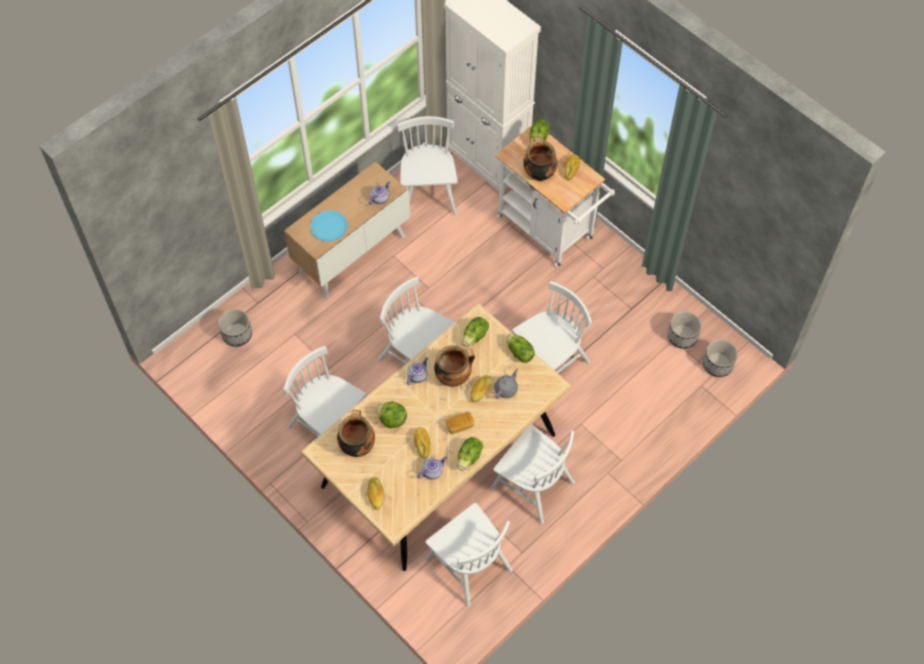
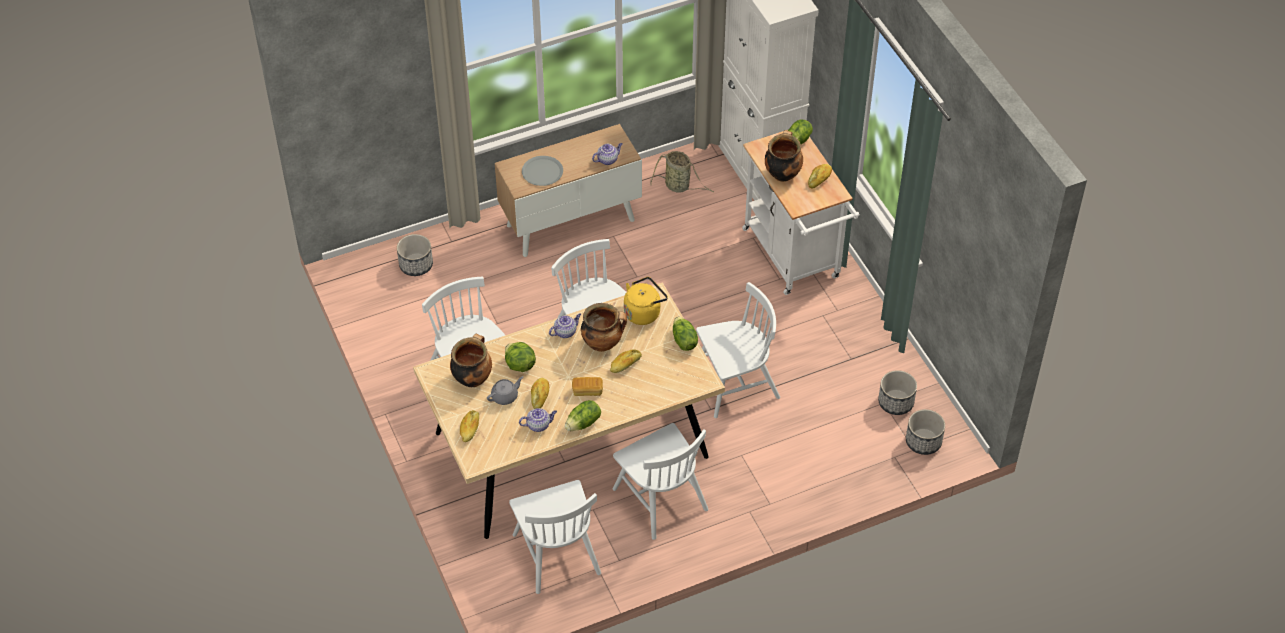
camera: 20 degrees right, 10 degrees down
blue plate [310,210,348,242] -> grey plate [522,156,563,186]
white chair [397,116,458,215] -> basket [650,151,714,193]
lettuce [462,317,489,347] -> yellow kettle [624,277,668,325]
grey teapot [494,369,518,399] -> grey teapot moved to [487,376,523,405]

